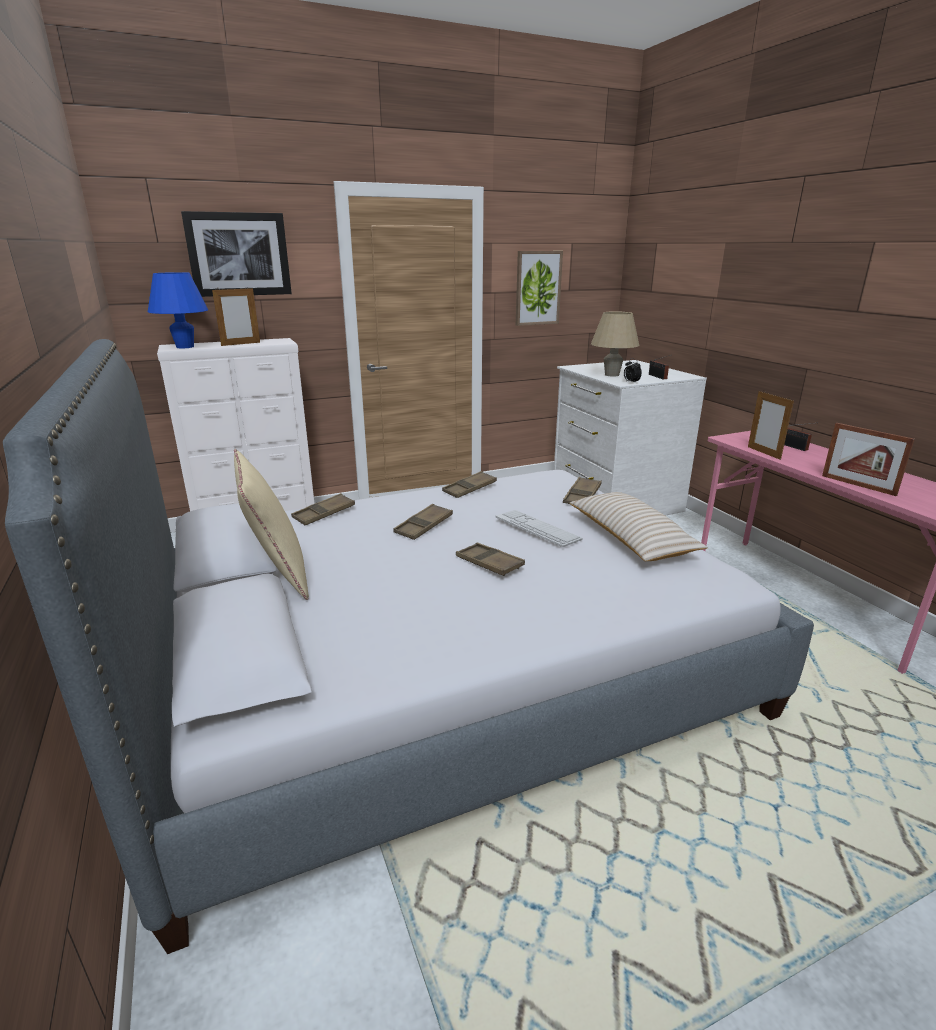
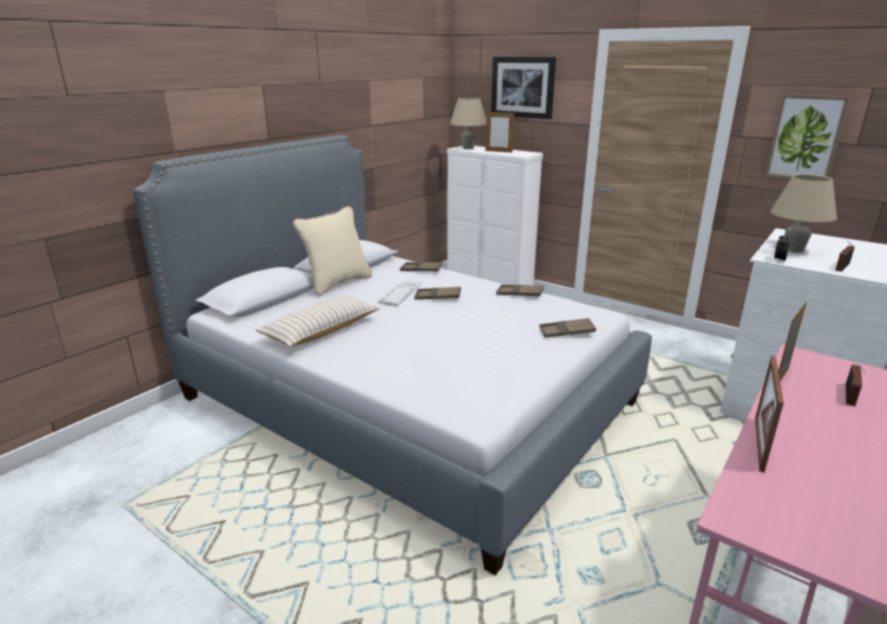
camera: 60 degrees right, 0 degrees up
blue table lamp [148,272,208,348] -> beige table lamp [450,98,486,149]
brown tray [456,543,525,576] -> none
keyboard [495,510,583,547] -> keyboard moved to [378,279,422,307]
beige pillow [570,492,708,561] -> beige pillow moved to [255,295,380,347]

